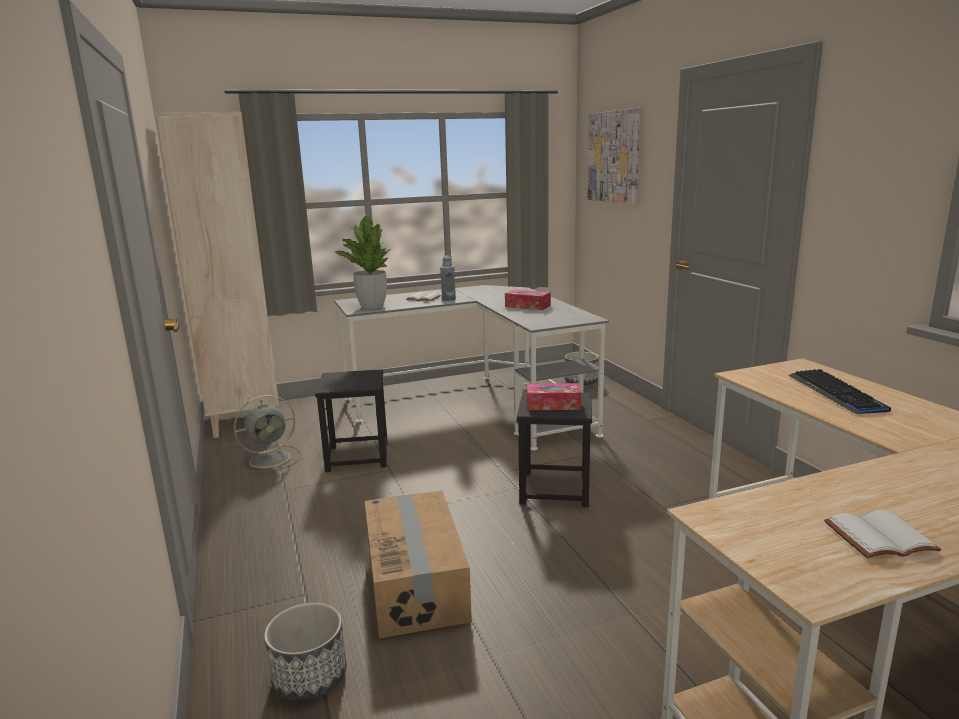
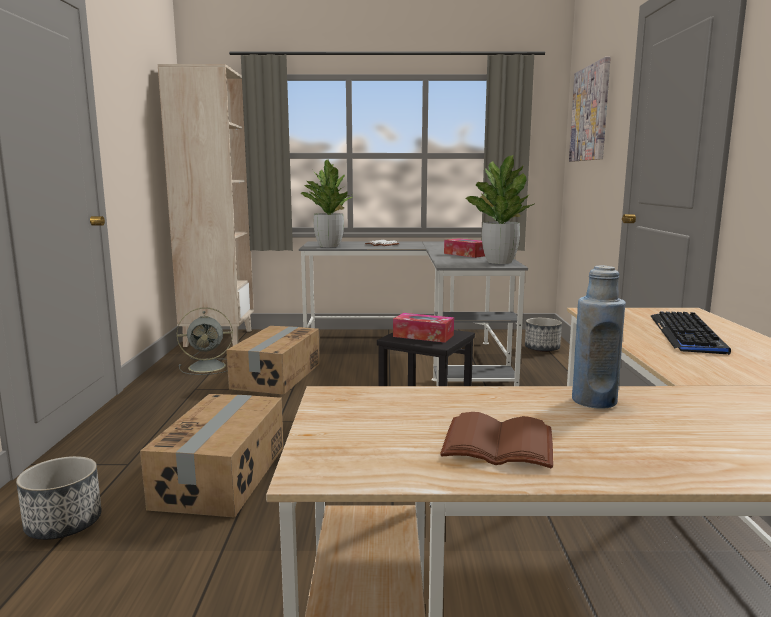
camera: 20 degrees right, 5 degrees down
black stool [315,369,388,472] -> cardboard box [226,326,319,395]
blue bottle [440,256,456,301] -> blue bottle moved to [572,265,626,409]
white book [824,510,941,558] -> brown book [440,412,553,468]
none -> potted plant [465,155,534,264]

